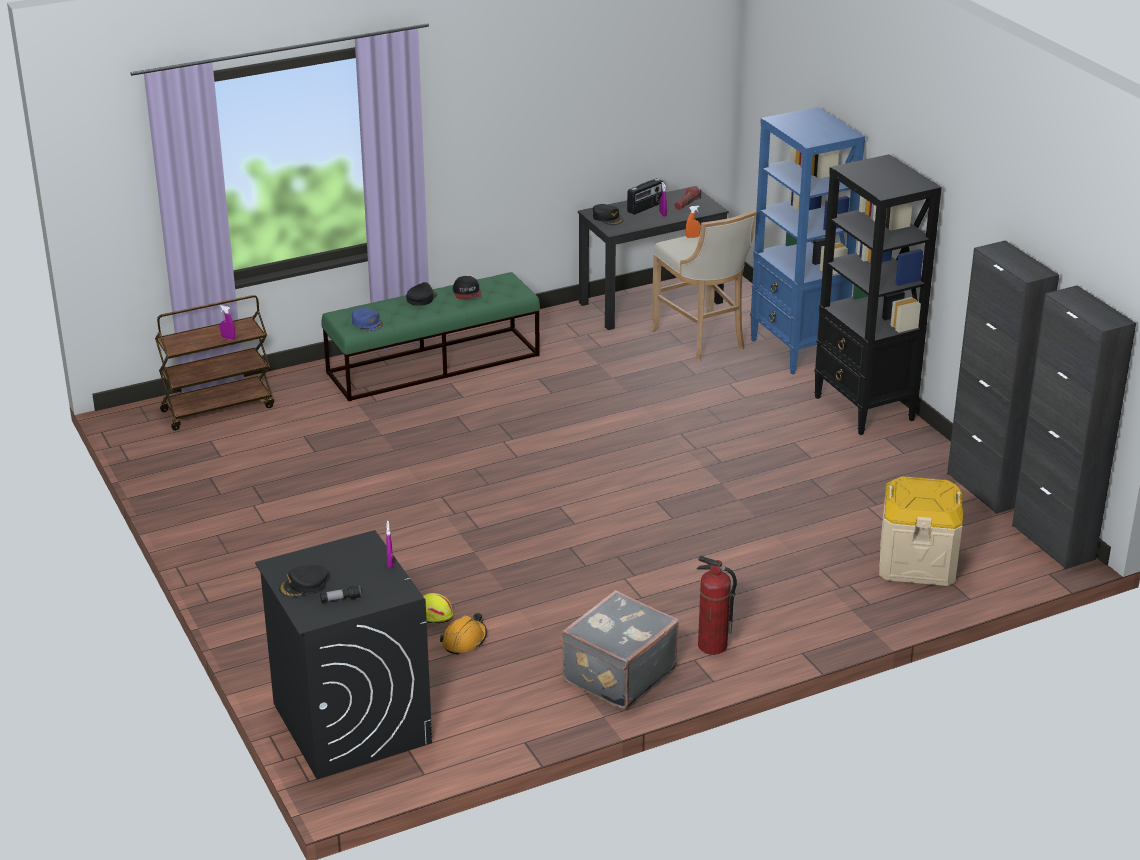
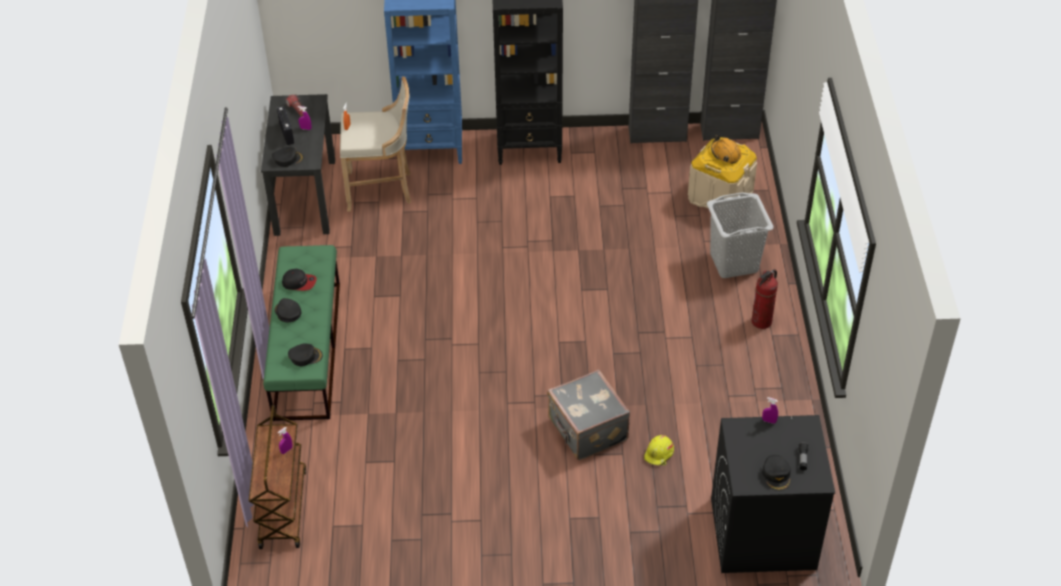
camera: 65 degrees left, 15 degrees up
blue cap [352,307,383,332] -> black cap [288,343,323,366]
orange hard hat [440,613,487,655] -> orange hard hat moved to [711,135,742,164]
grey suitcase [561,590,679,709] -> grey suitcase moved to [547,369,630,460]
none -> grey laundry basket [707,192,774,278]

